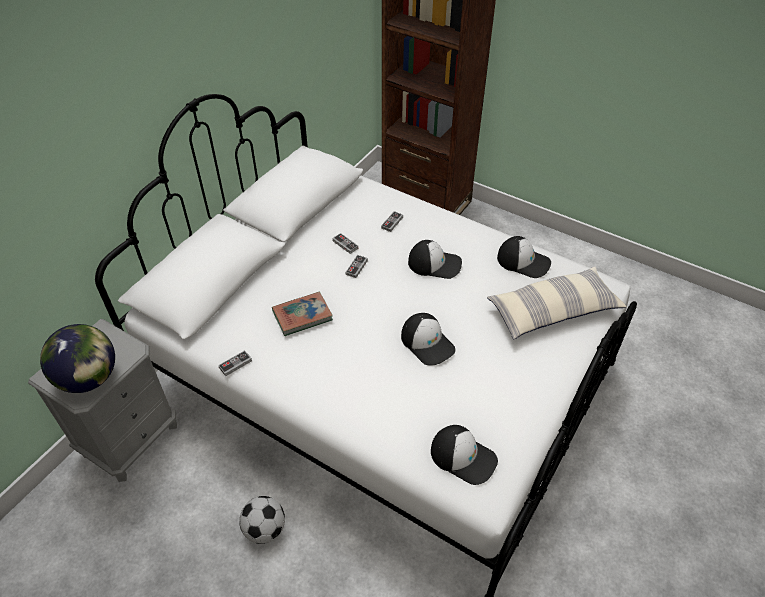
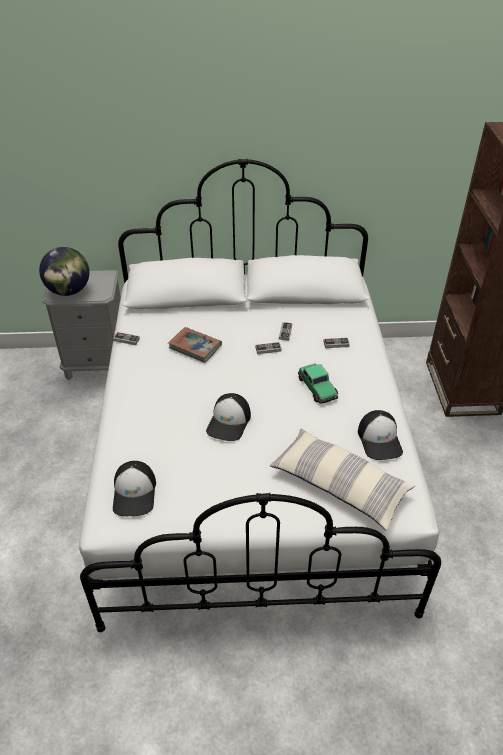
camera: 55 degrees right, 5 degrees down
football [239,496,285,544] -> none
cap [408,240,462,279] -> toy car [298,363,338,404]

